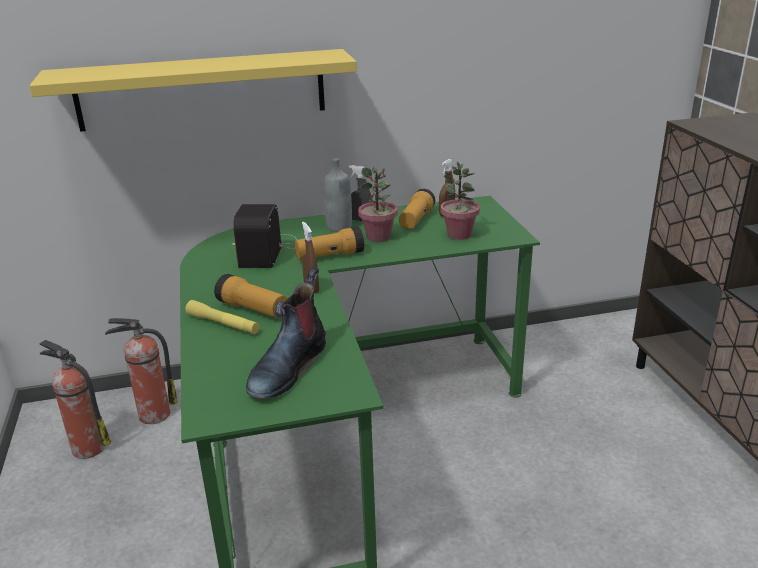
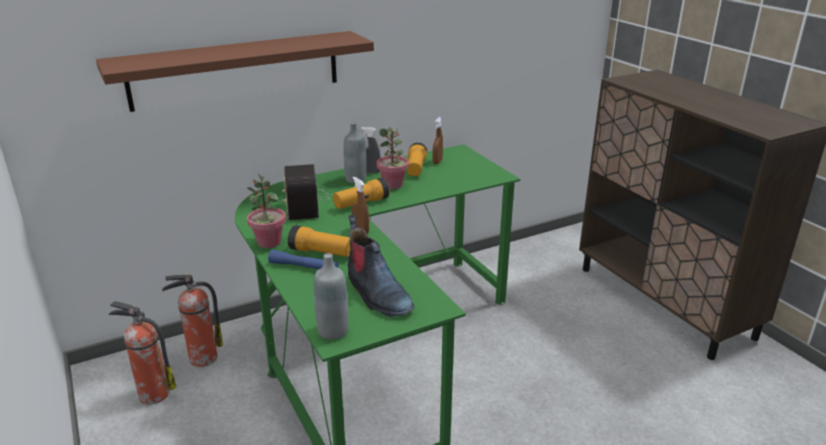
camera: 15 degrees left, 0 degrees up
yellow shelf [29,49,357,132] -> brown shelf [96,31,374,112]
yellow flashlight [185,300,260,334] -> blue flashlight [268,250,338,269]
boot [246,267,326,399] -> boot turned 45 degrees counterclockwise [348,215,414,317]
potted plant [441,162,480,240] -> potted plant moved to [247,174,286,248]
none -> grey bottle [314,253,348,339]

